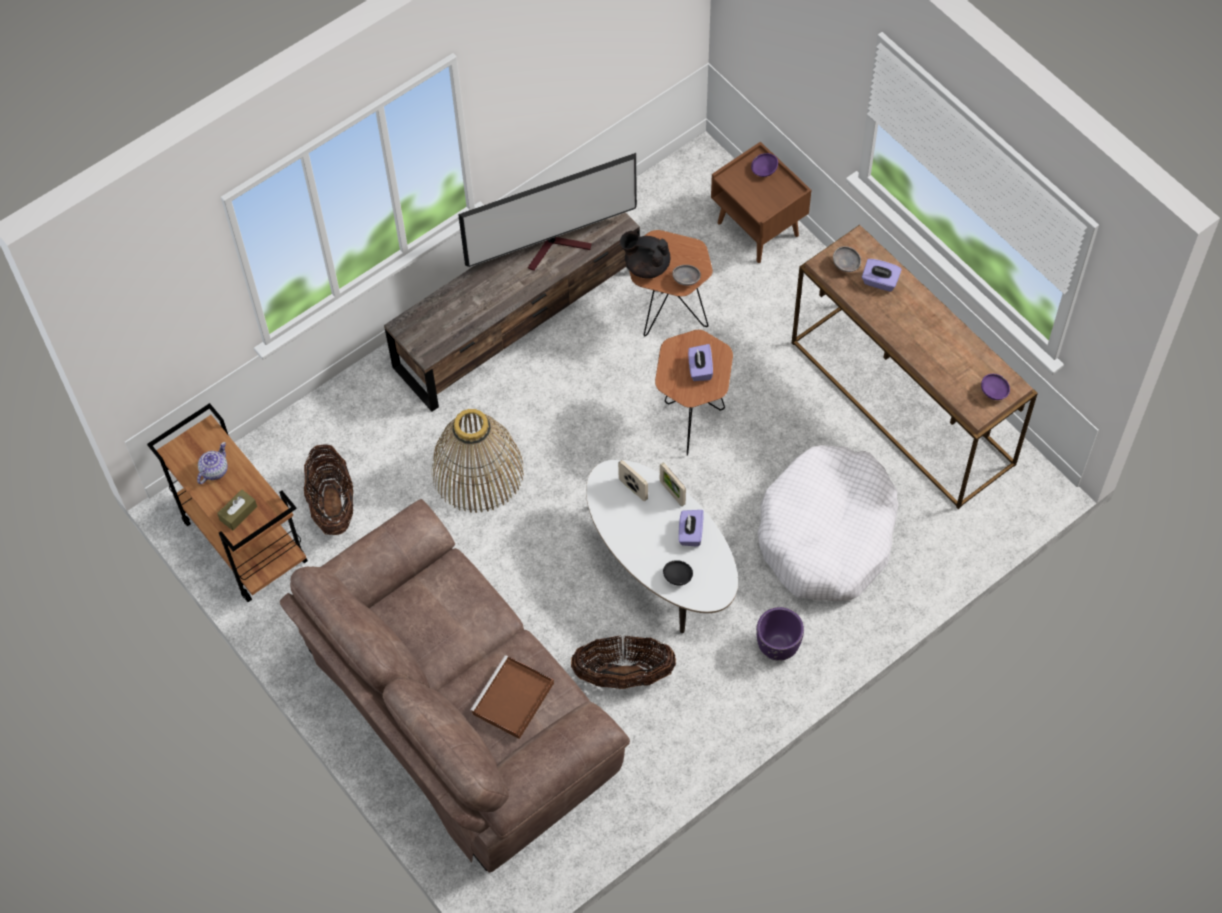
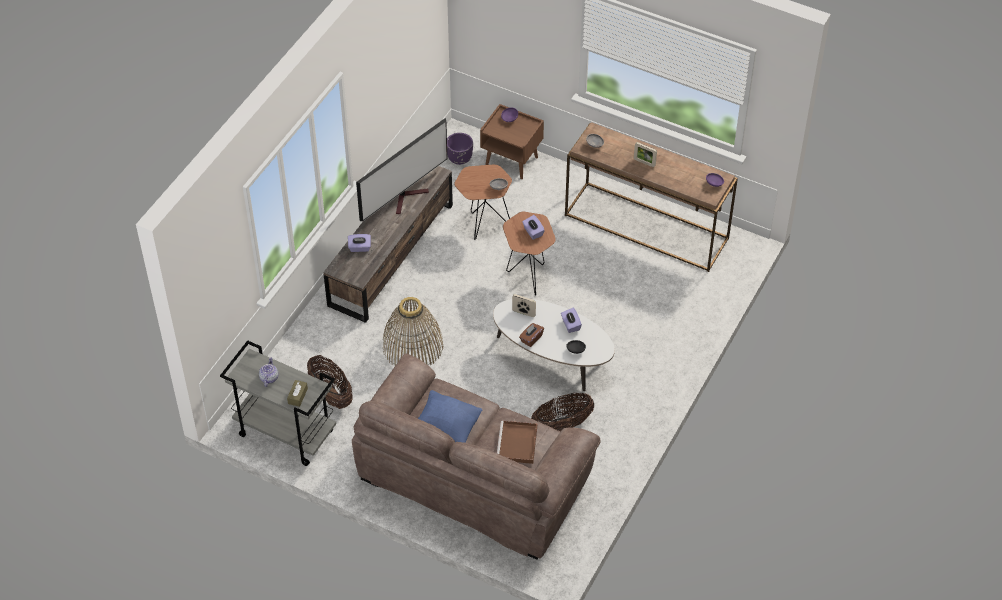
camera: 25 degrees left, 10 degrees down
brown cart [147,403,308,602] -> grey cart [220,340,336,466]
black teapot [620,231,670,279] -> none
picture frame [660,462,686,506] -> picture frame moved to [634,142,657,167]
purple planter [756,607,804,661] -> purple planter moved to [447,133,473,165]
white dog bed [758,445,899,601] -> none
purple tissue box [862,259,902,292] -> purple tissue box moved to [348,234,371,252]
none -> blue pillow [418,390,482,443]
none -> brown tissue box [519,323,544,347]

